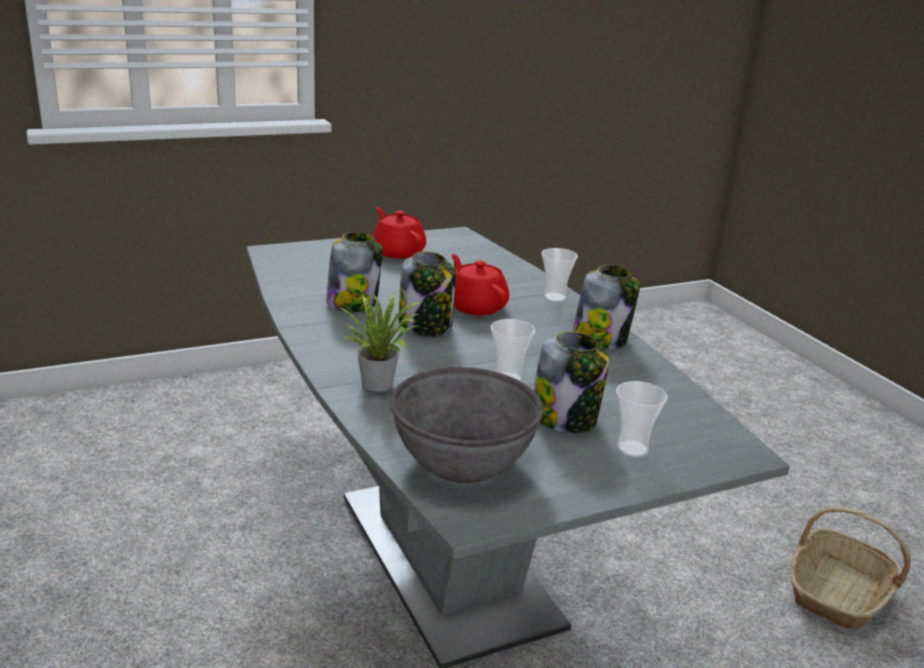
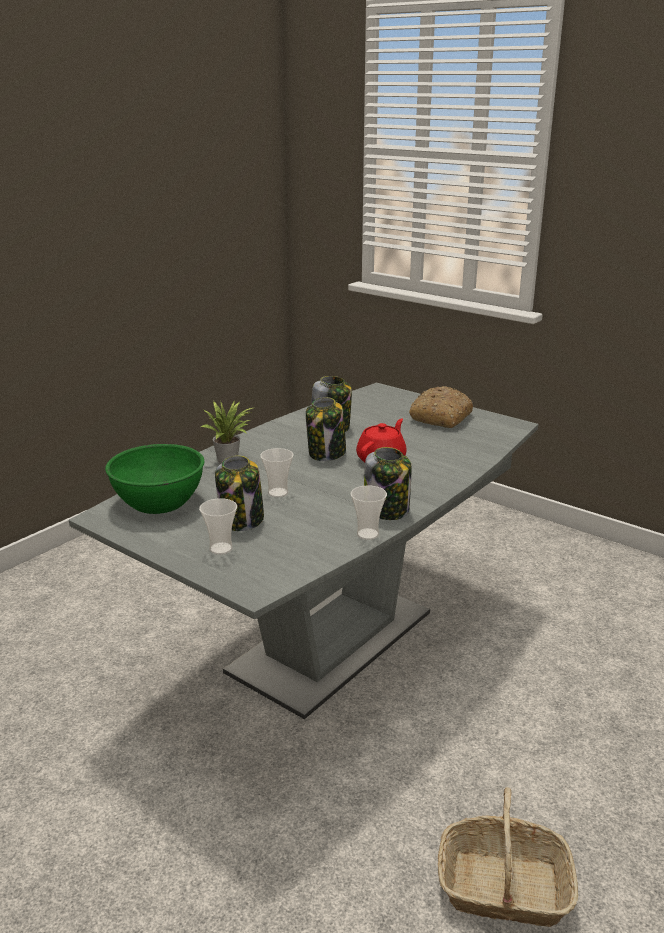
camera: 65 degrees right, 0 degrees up
red teapot [372,207,426,258] -> bread [409,386,473,428]
grey bowl [390,367,544,483] -> green bowl [105,444,204,514]
cup [541,248,578,302] -> cup moved to [351,485,387,540]

